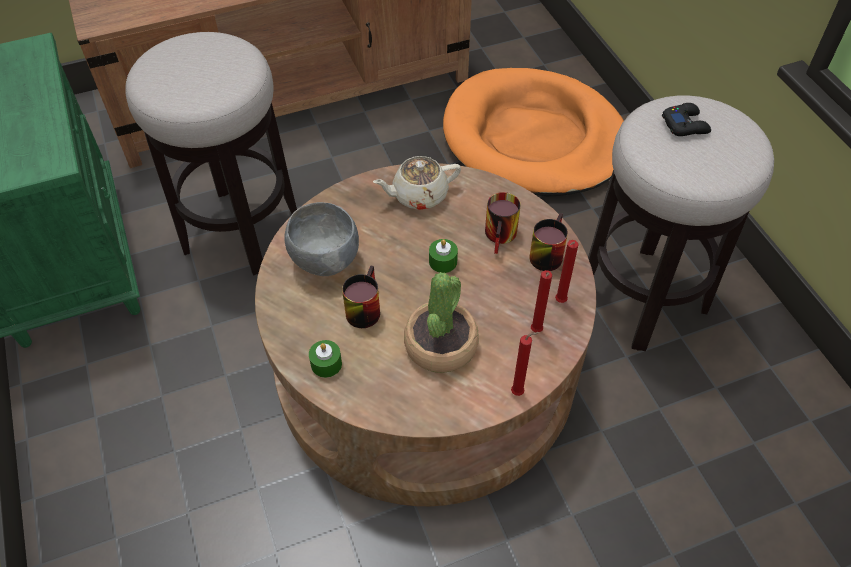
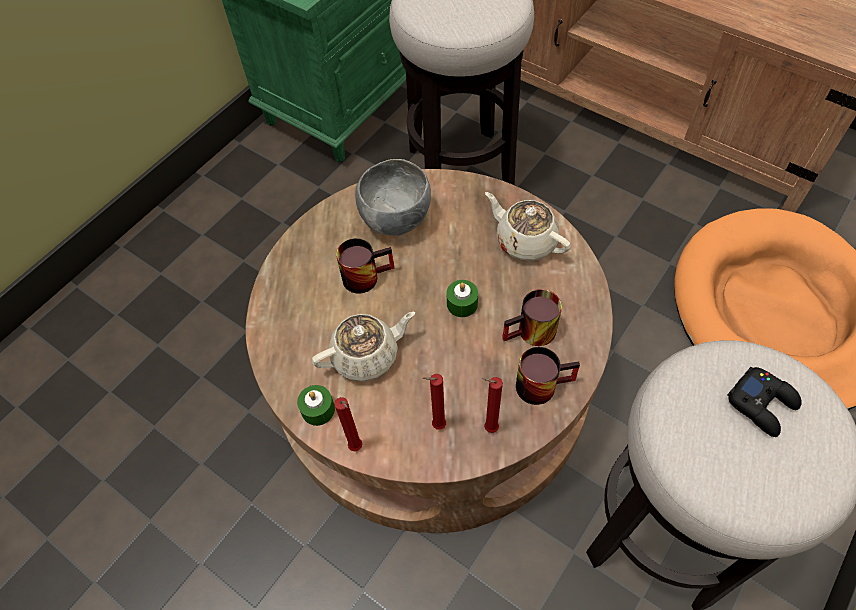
camera: 60 degrees right, 5 degrees up
green candle [309,340,342,378] -> green candle moved to [297,385,335,426]
potted plant [404,272,479,373] -> beige teapot [312,312,415,382]

